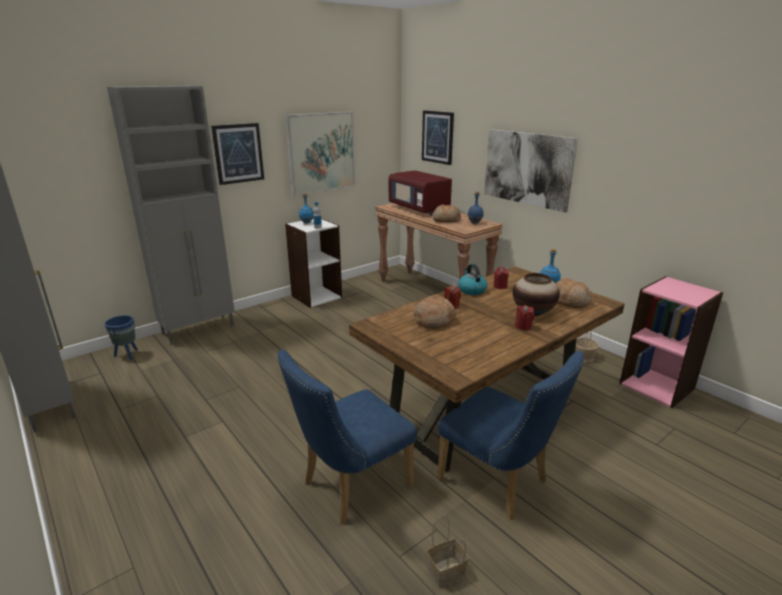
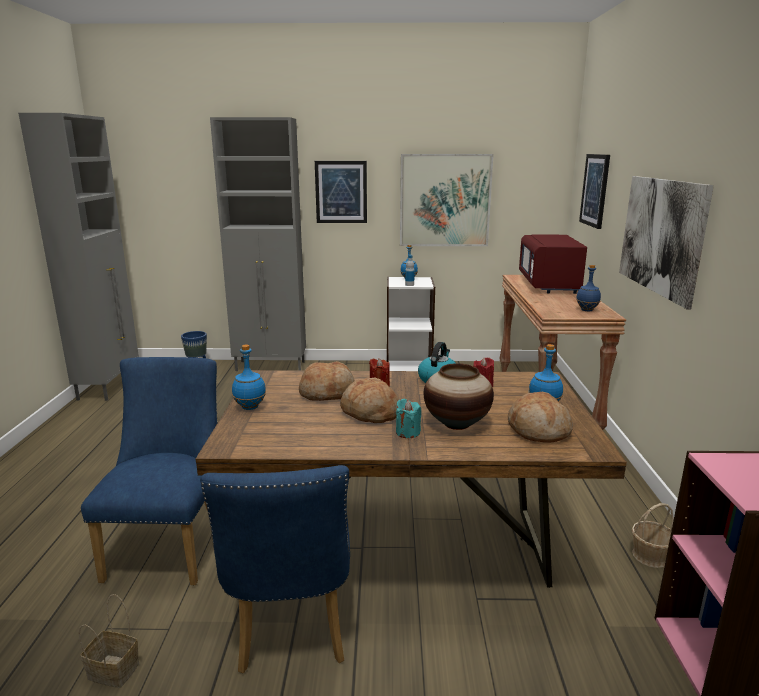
camera: 40 degrees right, 5 degrees down
blue chair [277,350,417,524] -> blue chair turned 90 degrees clockwise [81,357,218,585]
bread [432,204,461,222] -> bread moved to [340,377,399,423]
red candle [515,305,534,330] -> turquoise candle [396,399,421,438]
none -> blue bottle [232,345,266,410]

